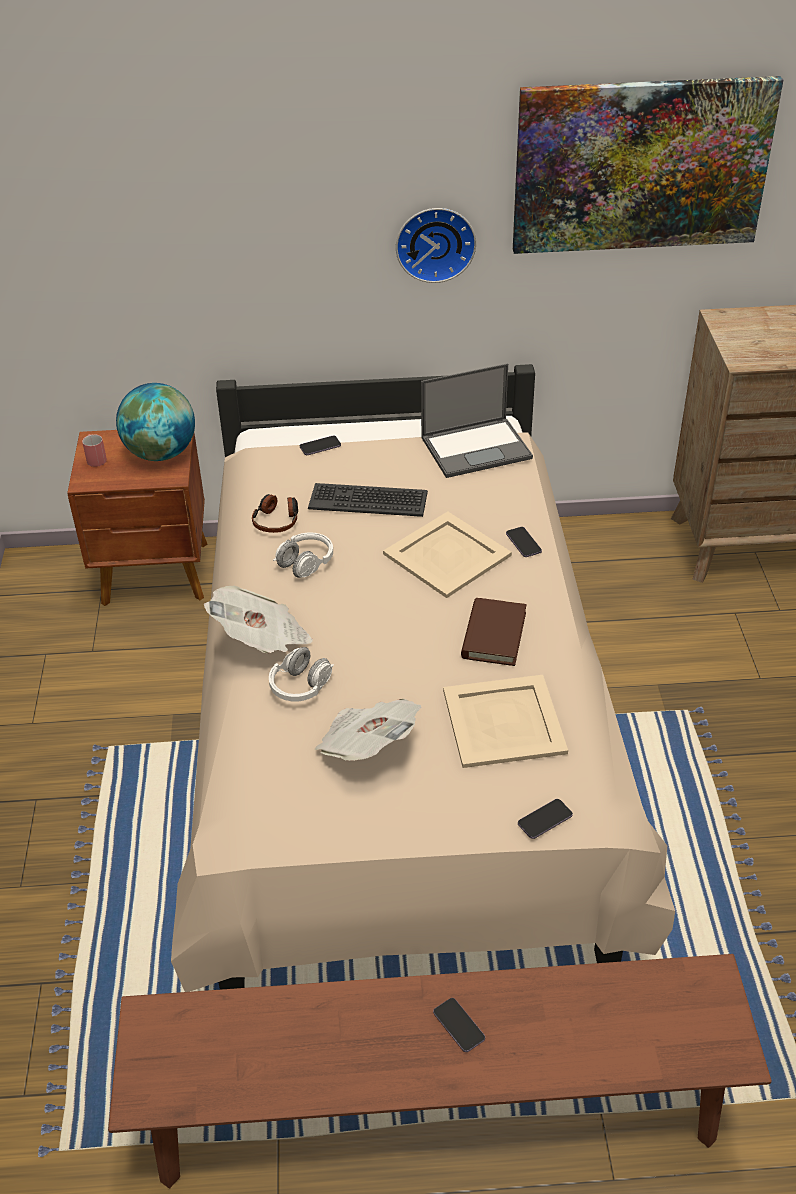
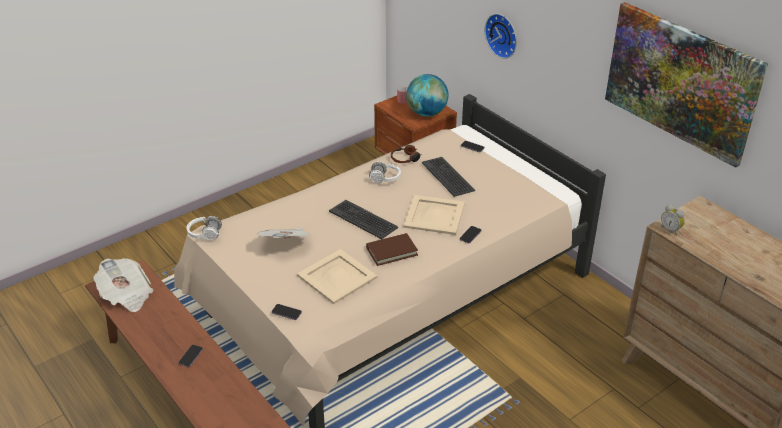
camera: 55 degrees right, 5 degrees down
newspaper [204,585,313,654] -> newspaper moved to [94,258,154,312]
white headphones [269,647,334,701] -> white headphones moved to [187,216,222,240]
wall clock [396,208,476,283] -> wall clock moved to [485,14,517,59]
laptop [421,363,533,478] -> none
none -> keyboard [329,200,398,239]
none -> alarm clock [661,204,685,235]

